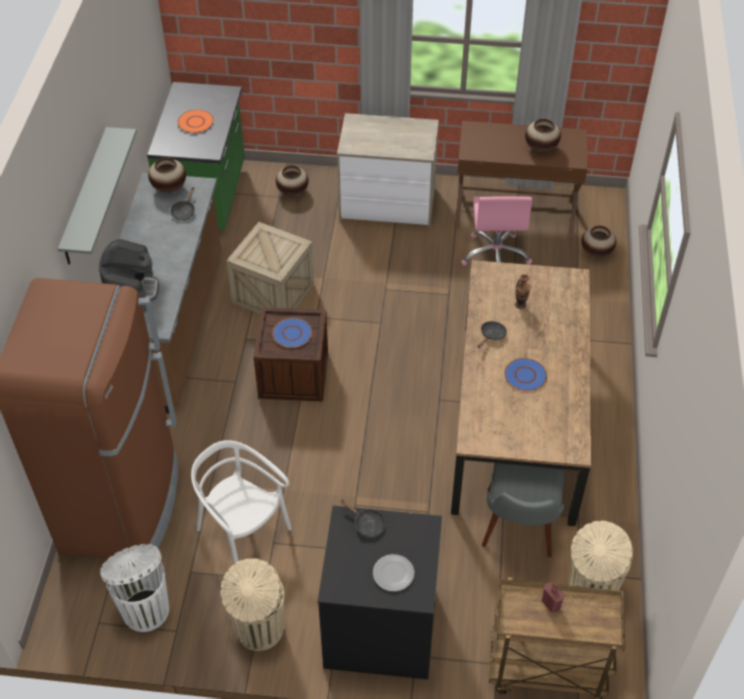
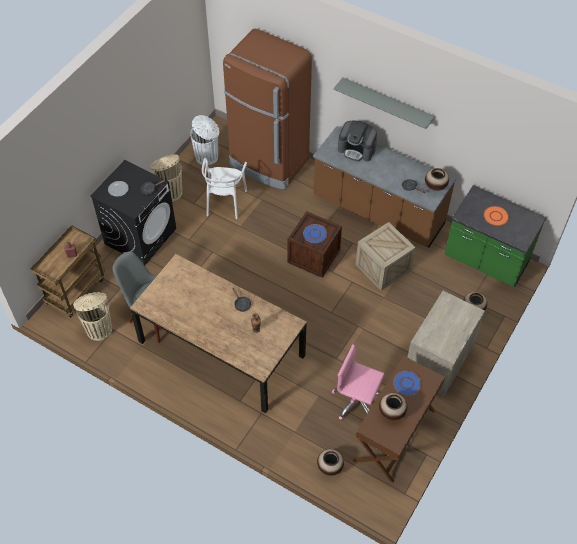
camera: 115 degrees right, 5 degrees up
white chair [191,440,292,565] -> white chair turned 120 degrees clockwise [202,158,247,219]
blue plate [504,358,547,391] -> blue plate moved to [393,371,421,396]

